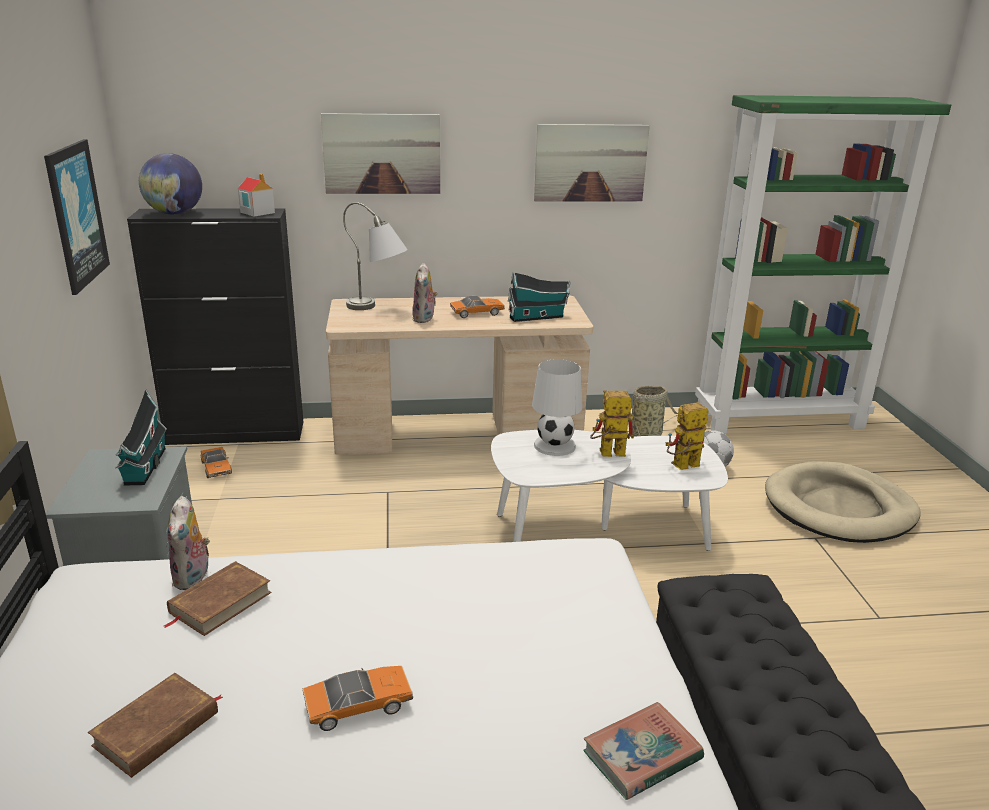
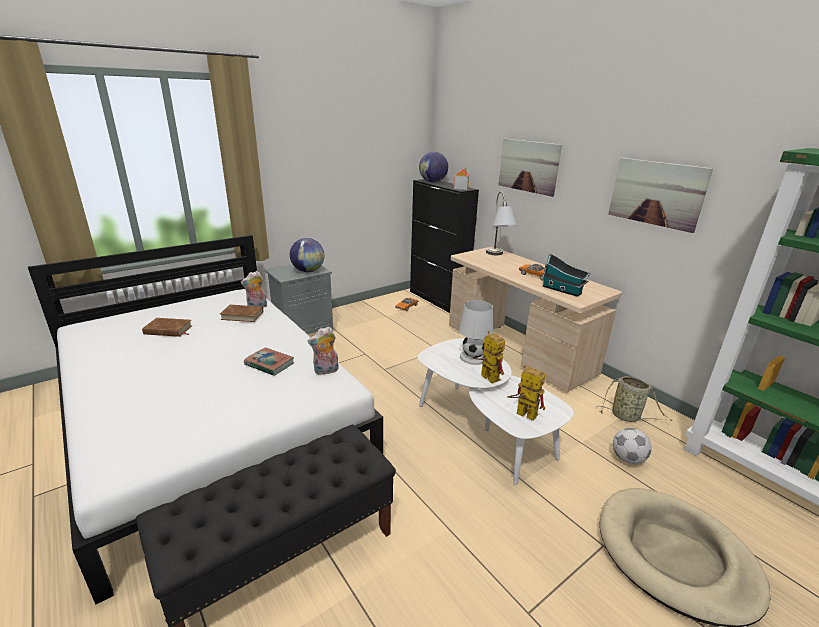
camera: 60 degrees right, 0 degrees up
picture [44,139,110,295] -> none
toy house [116,389,167,486] -> globe [290,238,324,272]
toy car [302,666,413,731] -> none
plush toy [412,263,438,323] -> plush toy moved to [308,326,339,375]
book [584,702,704,800] -> book moved to [244,347,294,376]

